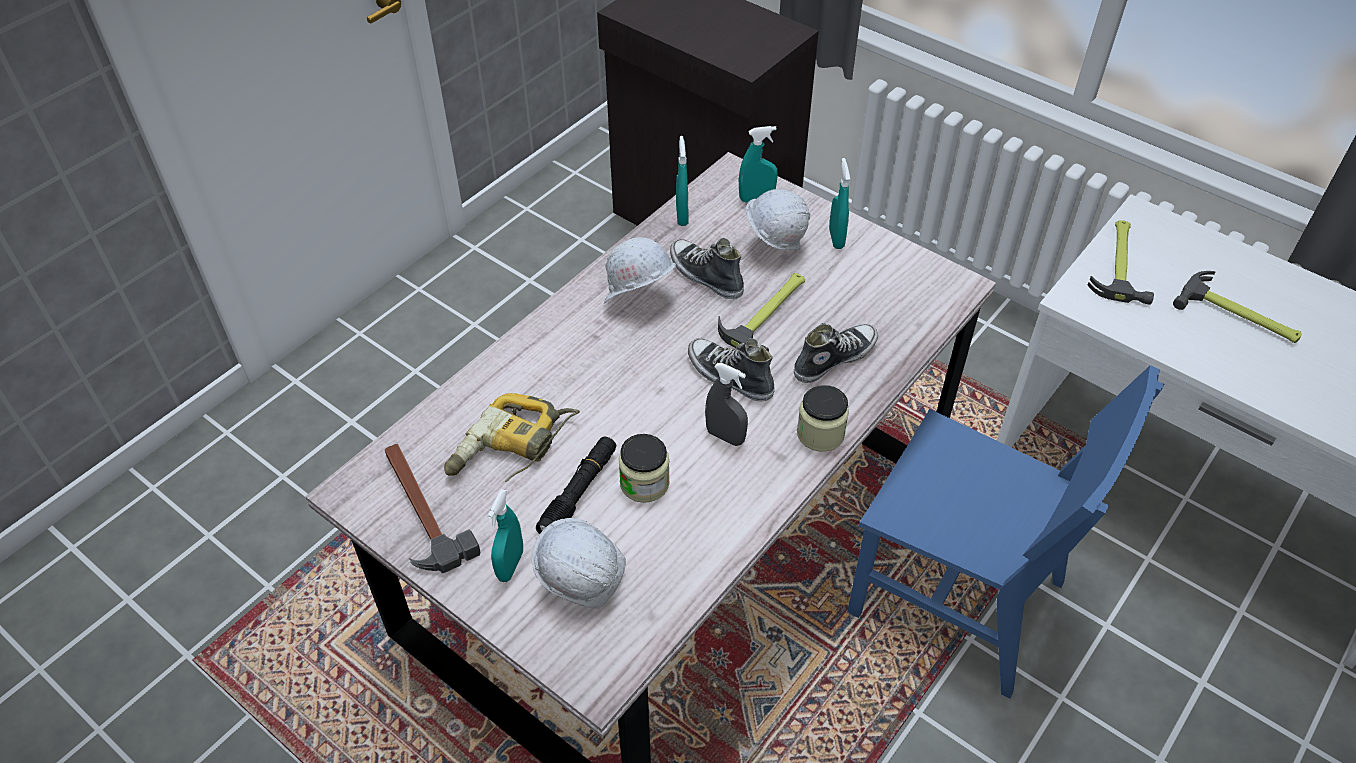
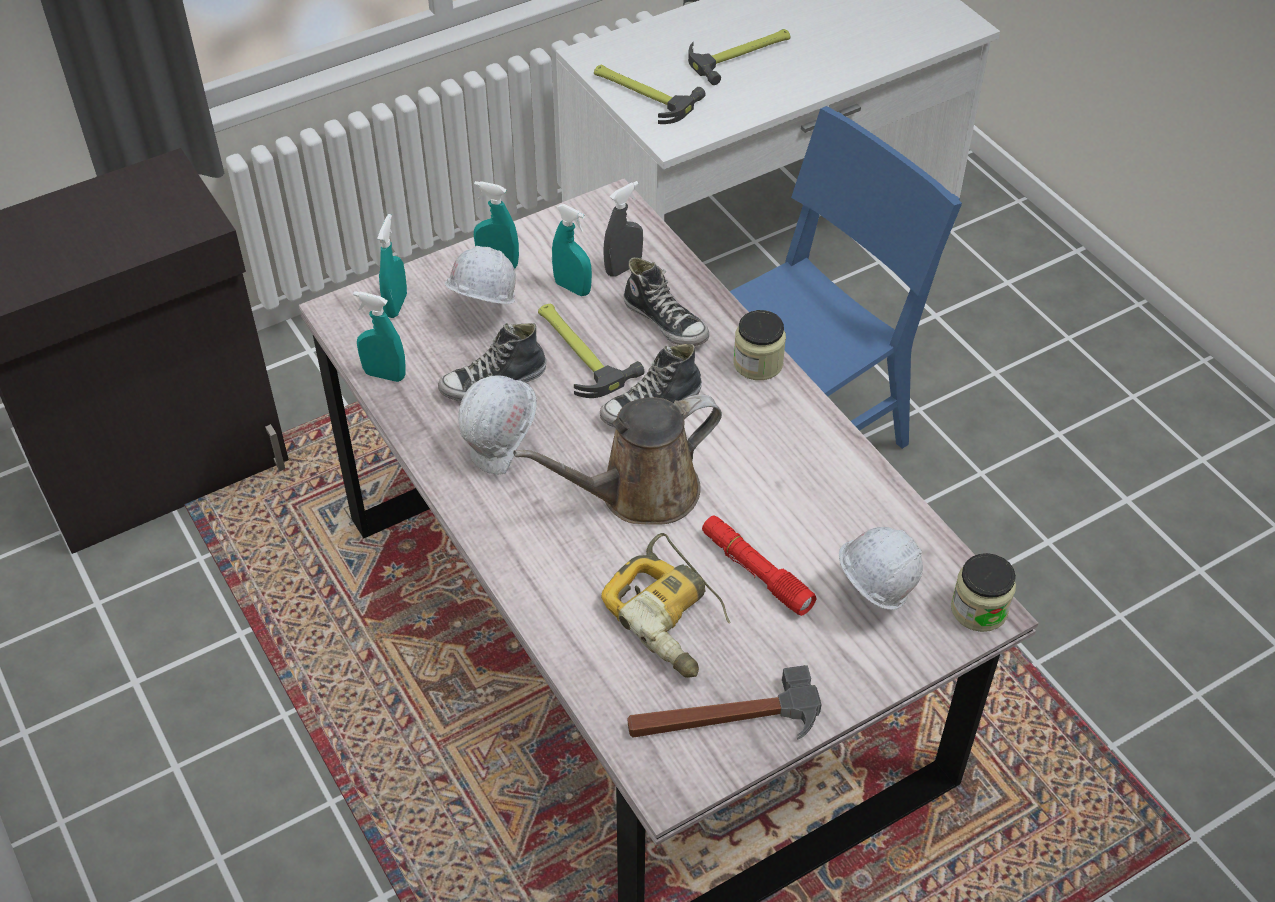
camera: 70 degrees left, 0 degrees up
turquoise spray bottle [488,489,523,582] -> turquoise spray bottle moved to [552,204,592,296]
black flashlight [536,436,616,534] -> red flashlight [702,516,816,616]
jar [618,434,670,503] -> jar moved to [951,553,1016,632]
grey spray bottle [705,363,748,446] -> grey spray bottle moved to [603,181,643,277]
shoe [794,323,878,383] -> shoe turned 150 degrees clockwise [624,257,709,346]
none -> brown watering can [513,394,722,525]

